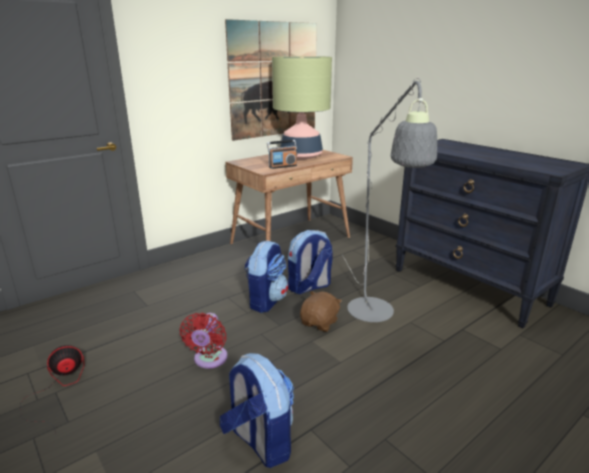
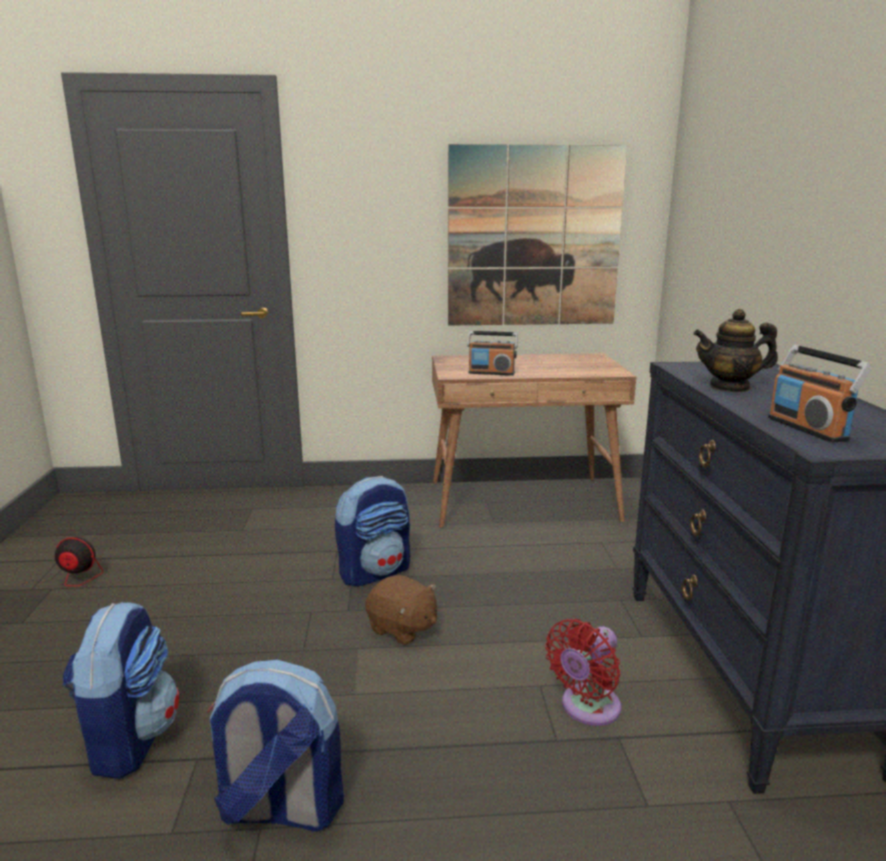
camera: 35 degrees right, 5 degrees down
red fan [180,313,228,369] -> red fan moved to [545,619,622,726]
table lamp [272,56,332,159] -> none
backpack [288,230,333,294] -> backpack moved to [207,660,344,832]
brown plush toy [300,291,342,332] -> brown plush toy turned 60 degrees clockwise [365,575,437,645]
grey floor lamp [342,78,437,322] -> none
none -> teapot [693,309,778,392]
none -> radio [768,345,872,443]

